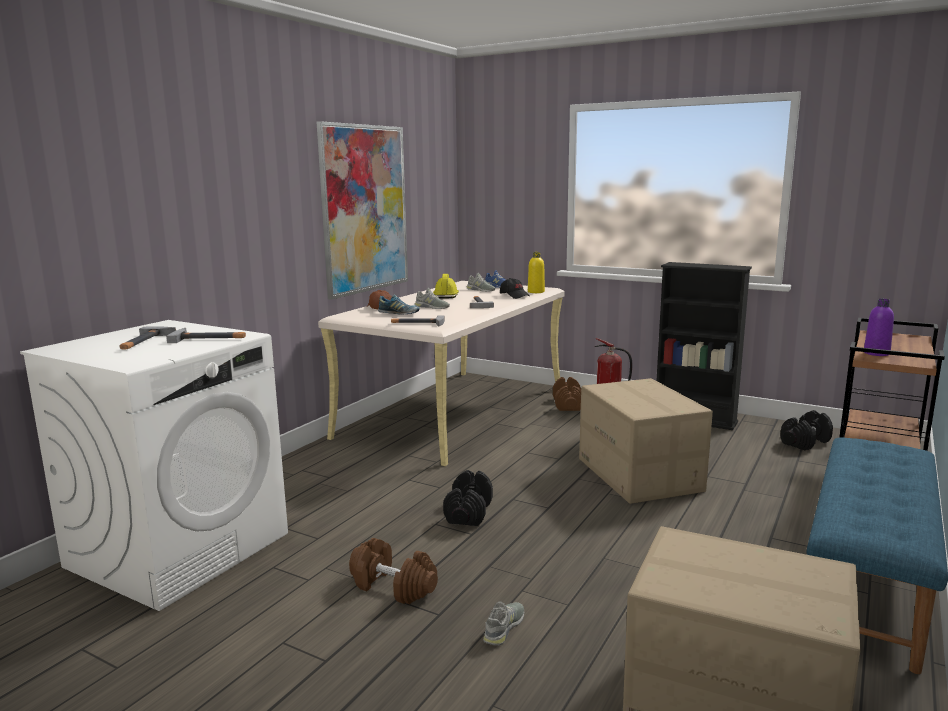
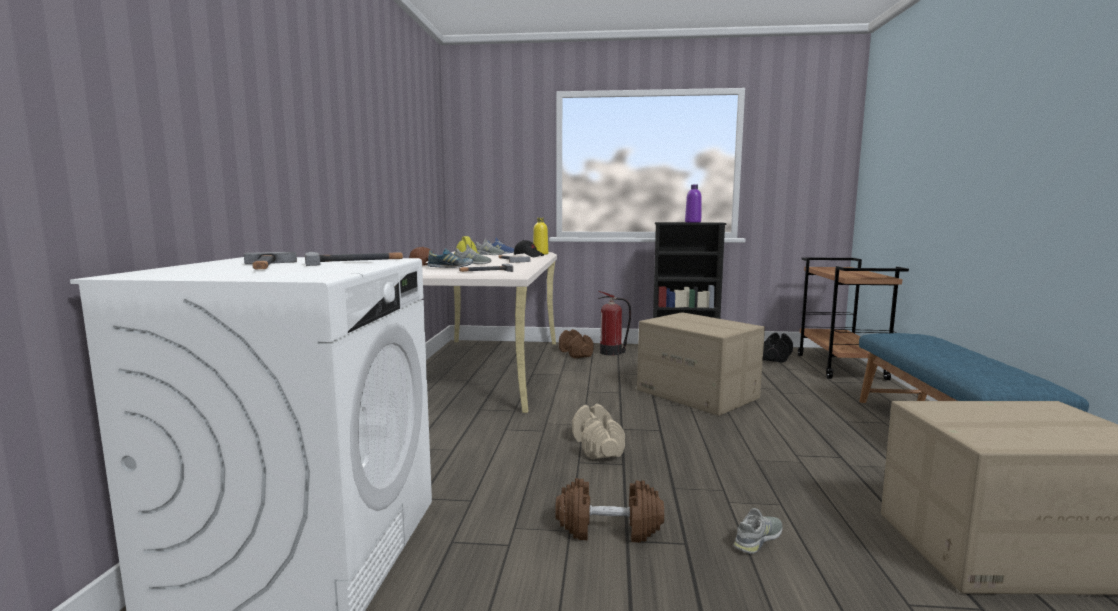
camera: 25 degrees left, 5 degrees down
picture [317,121,408,300] -> none
black dumbbell [443,470,493,526] -> beige dumbbell [572,404,625,459]
grey shoe [483,602,524,646] -> grey shoe turned 45 degrees clockwise [733,508,783,554]
purple bottle [864,299,894,356] -> purple bottle moved to [685,185,702,222]

